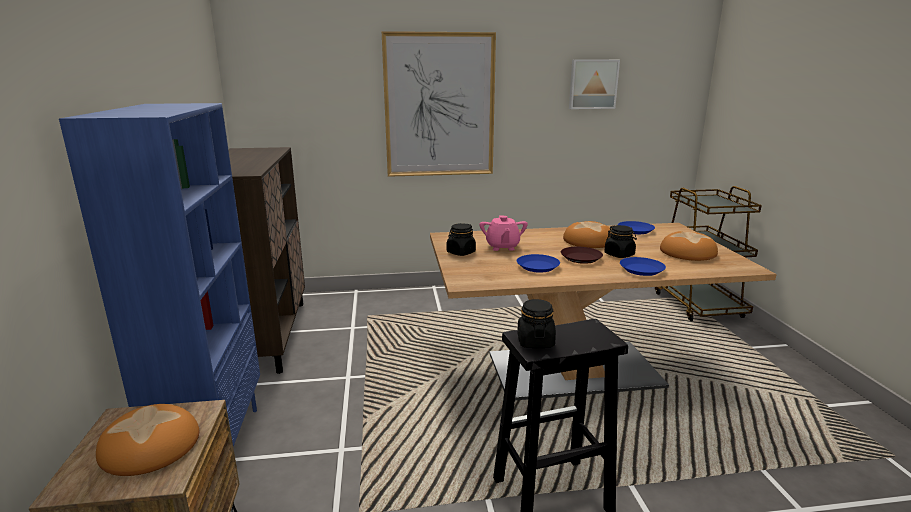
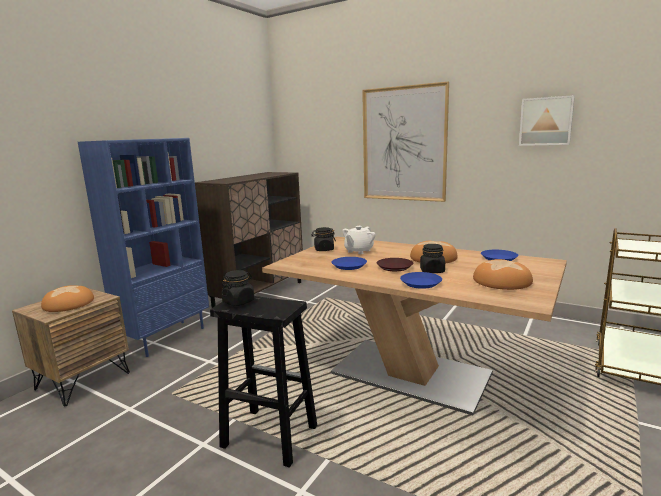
camera: 40 degrees right, 5 degrees down
pink teapot [479,215,528,251] -> white teapot [342,226,376,254]

